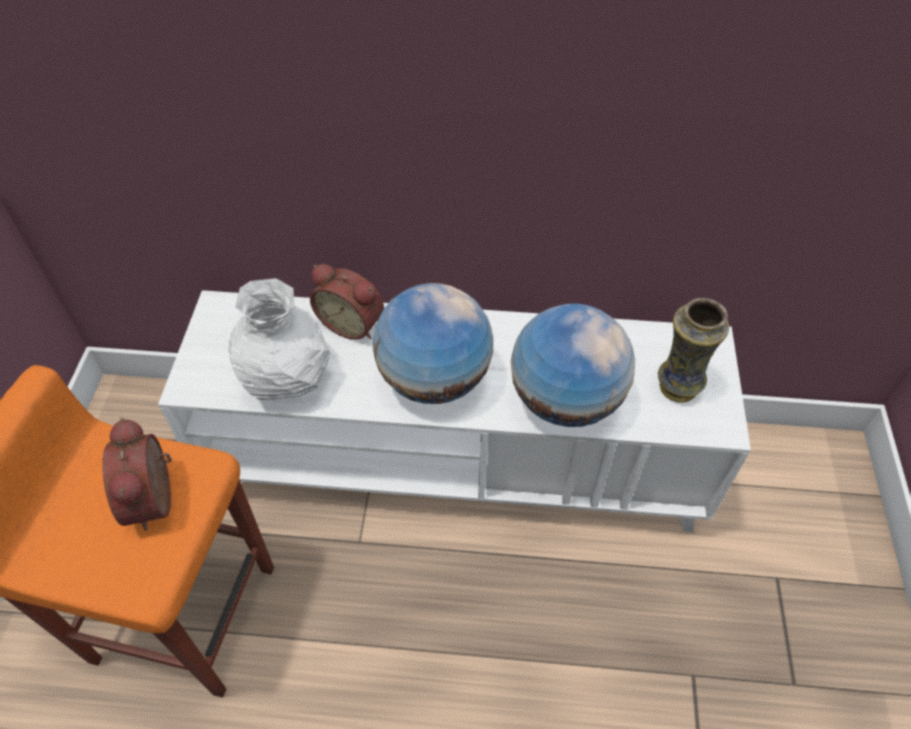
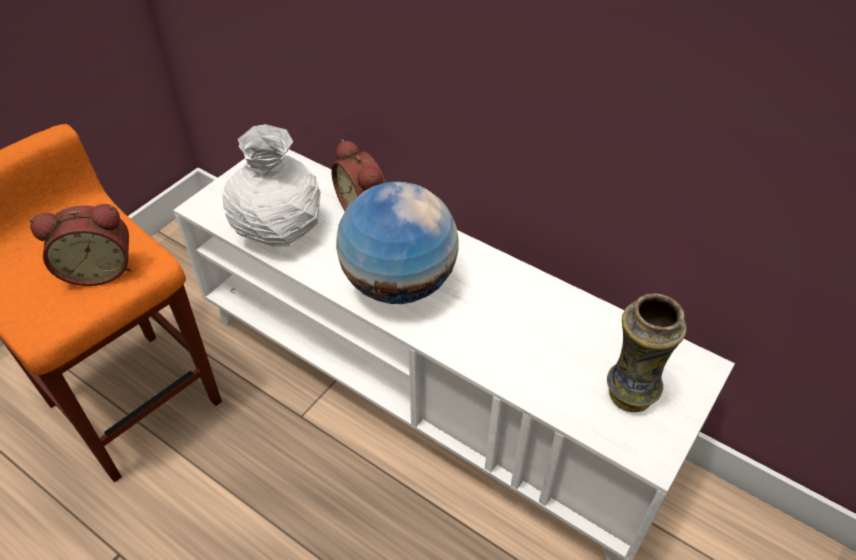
camera: 30 degrees right, 5 degrees down
alarm clock [102,417,172,531] -> alarm clock turned 120 degrees counterclockwise [29,204,131,286]
globe [511,304,635,427] -> none

